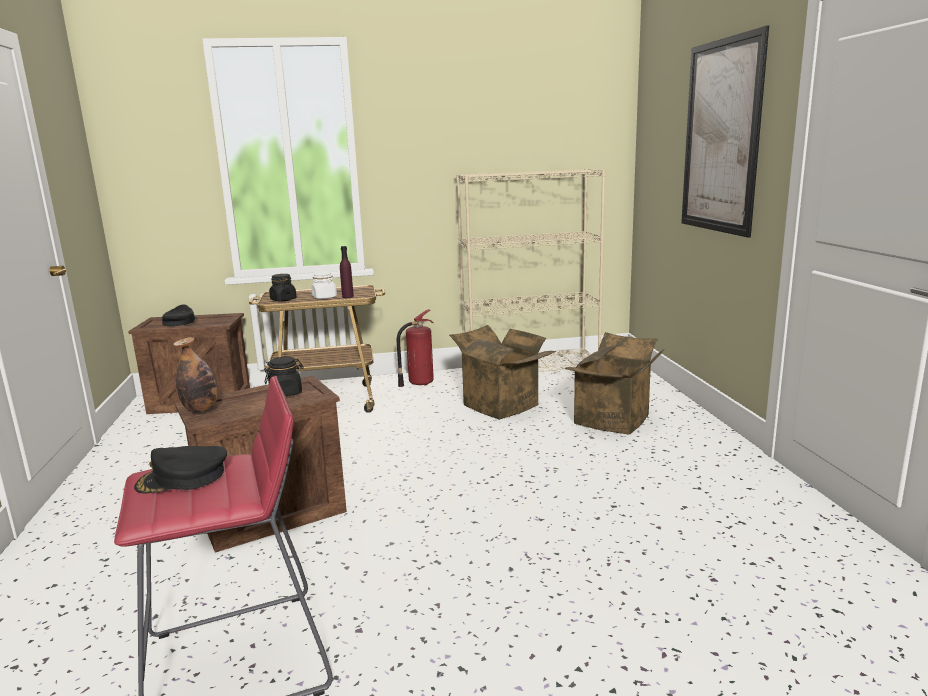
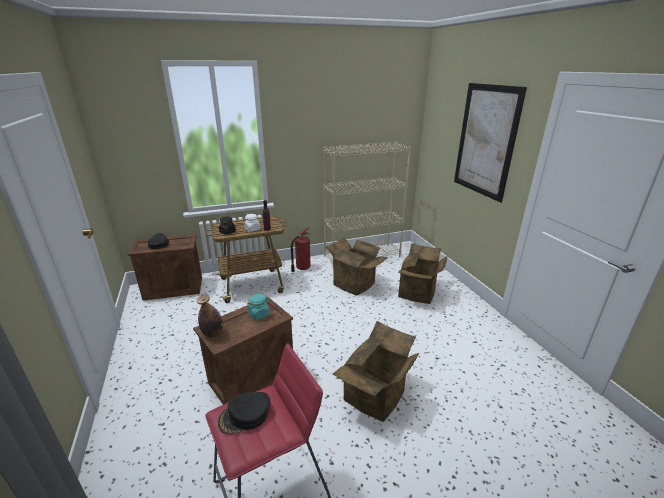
camera: 10 degrees left, 10 degrees up
black jar [264,357,304,396] -> turquoise jar [247,294,269,320]
none -> cardboard box [333,321,419,422]

